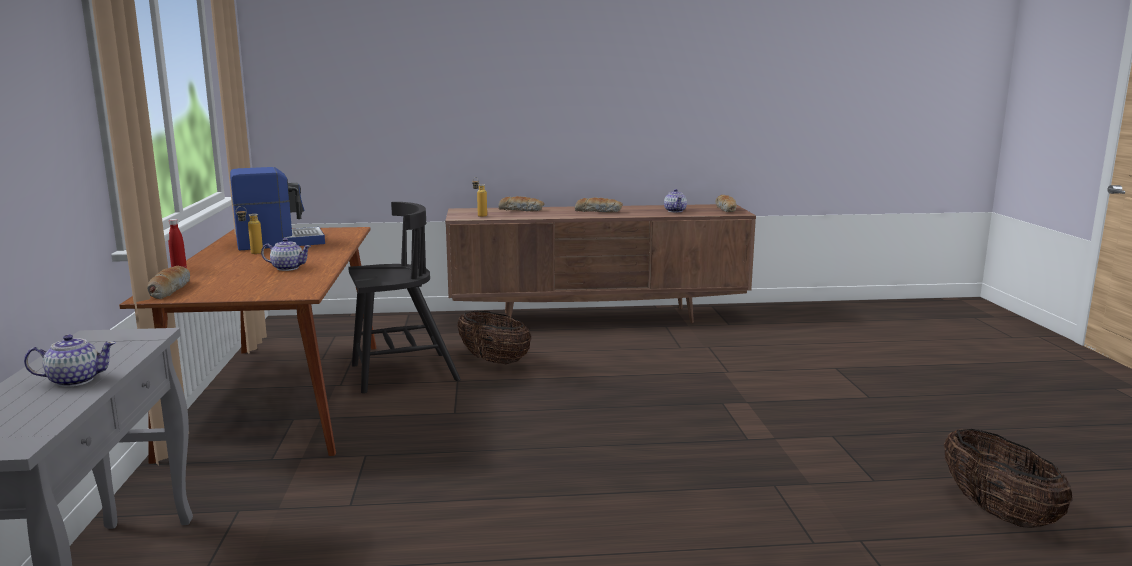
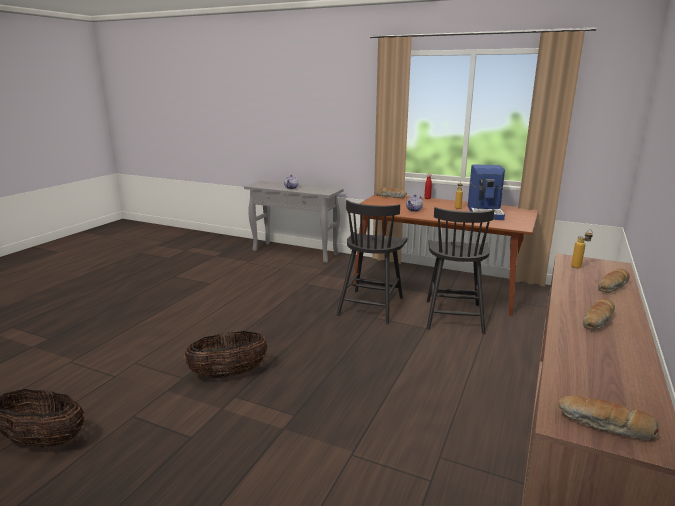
camera: 120 degrees right, 5 degrees up
basket [457,311,531,364] -> basket moved to [184,331,268,378]
teapot [664,189,687,212] -> none
none -> black chair [337,200,407,324]

